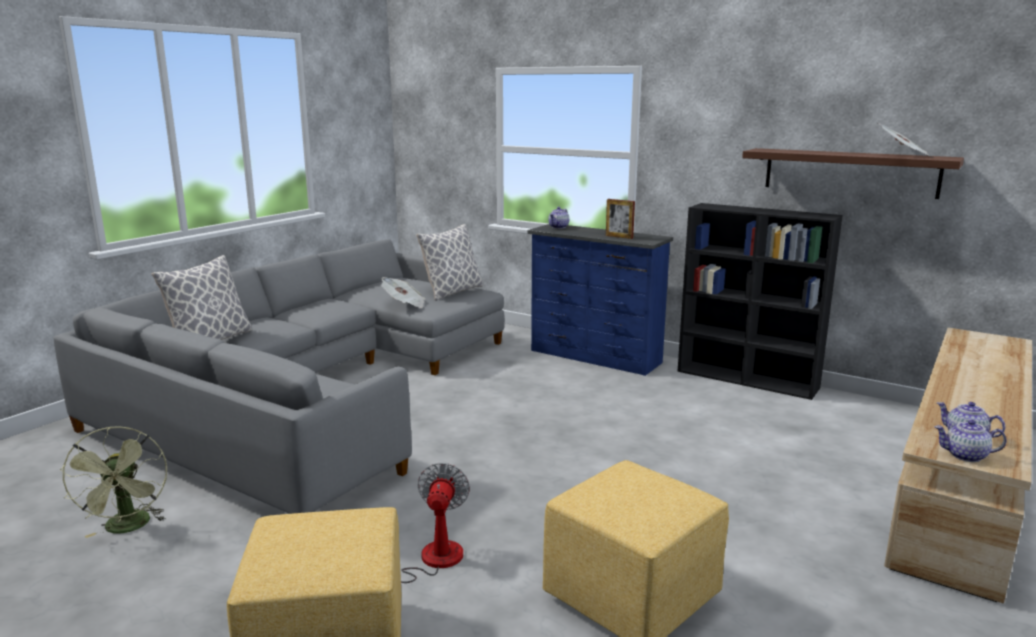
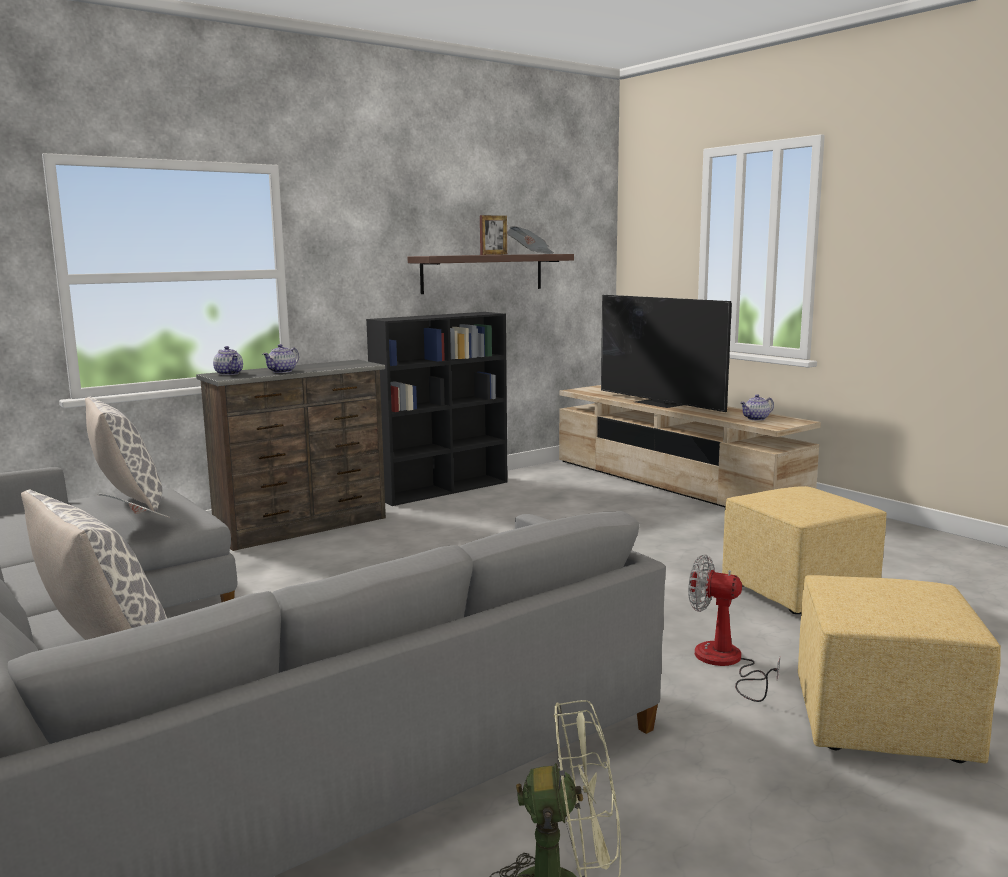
camera: 70 degrees left, 5 degrees down
blue dresser [527,224,673,376] -> brown dresser [196,360,386,551]
picture frame [606,199,635,239] -> picture frame moved to [480,215,507,255]
teapot [934,420,1007,462] -> teapot moved to [263,344,299,373]
none -> television [601,295,732,412]

